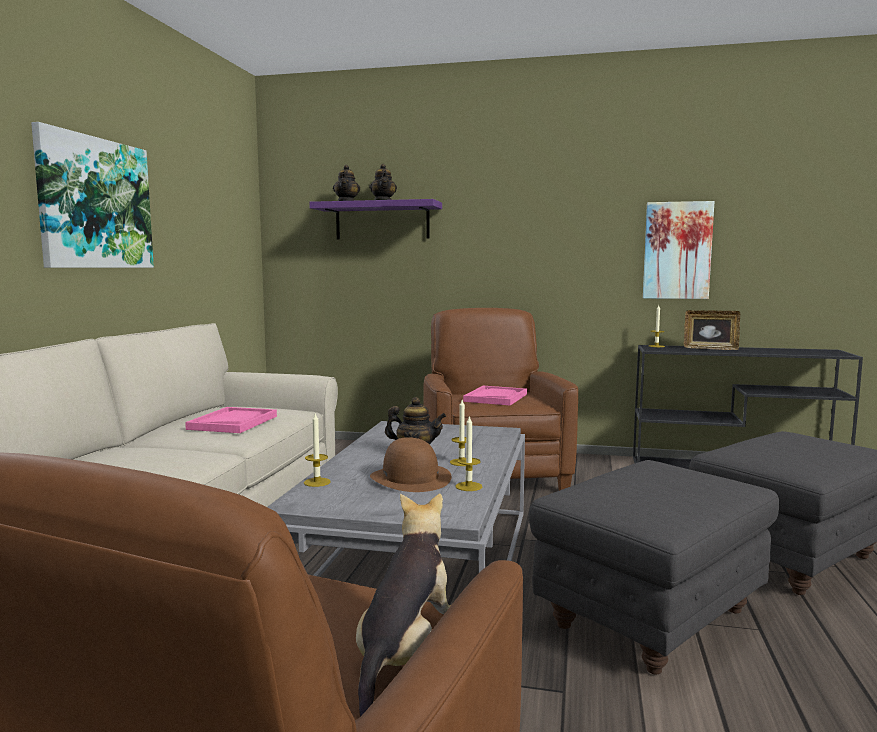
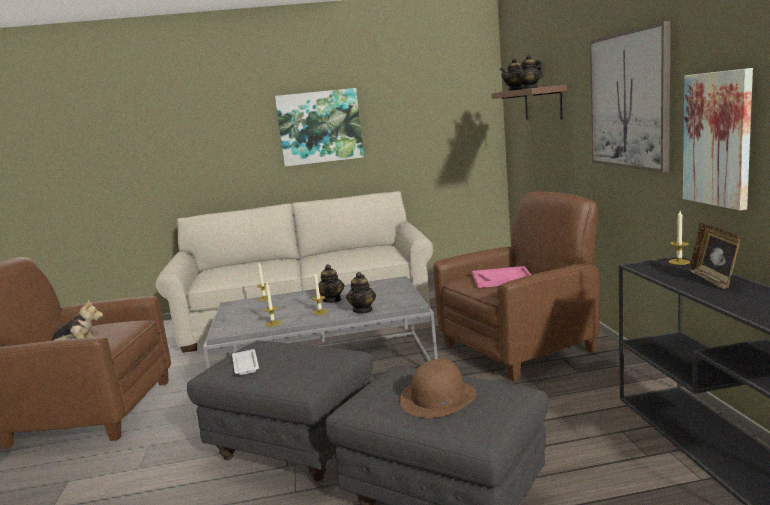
camera: 70 degrees right, 5 degrees up
pink tray [185,407,277,433] -> none
purple shelf [309,199,442,239] -> brown shelf [491,85,567,119]
brown hat [370,437,452,492] -> brown hat moved to [399,359,476,418]
none -> white tray [232,349,259,375]
none -> teapot [346,272,376,313]
none -> picture [590,21,671,173]

